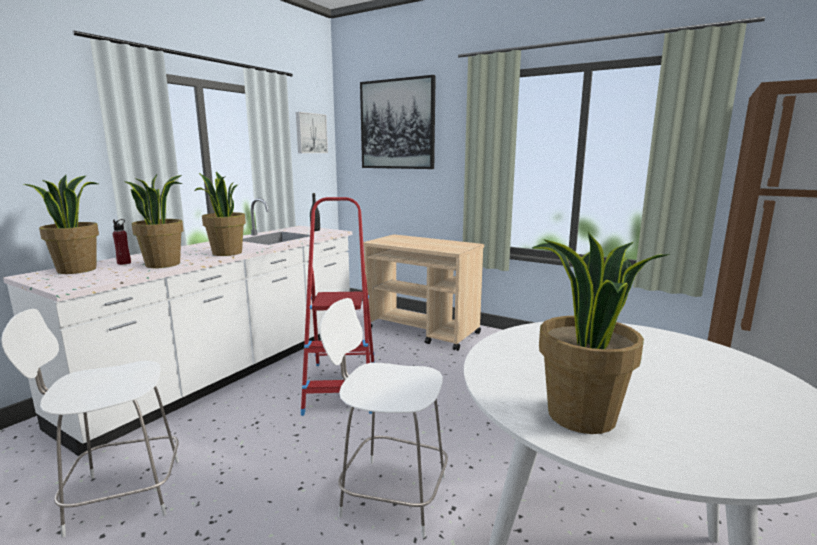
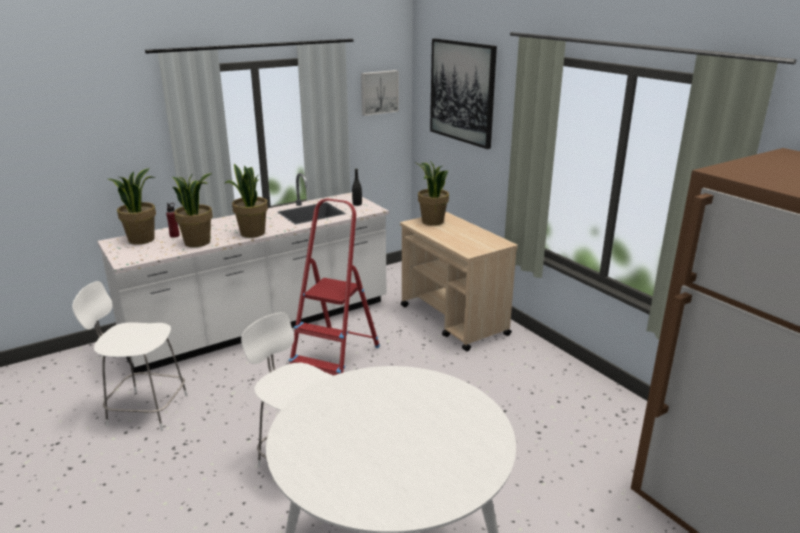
camera: 25 degrees right, 10 degrees up
potted plant [532,232,670,434] -> potted plant moved to [415,161,449,226]

